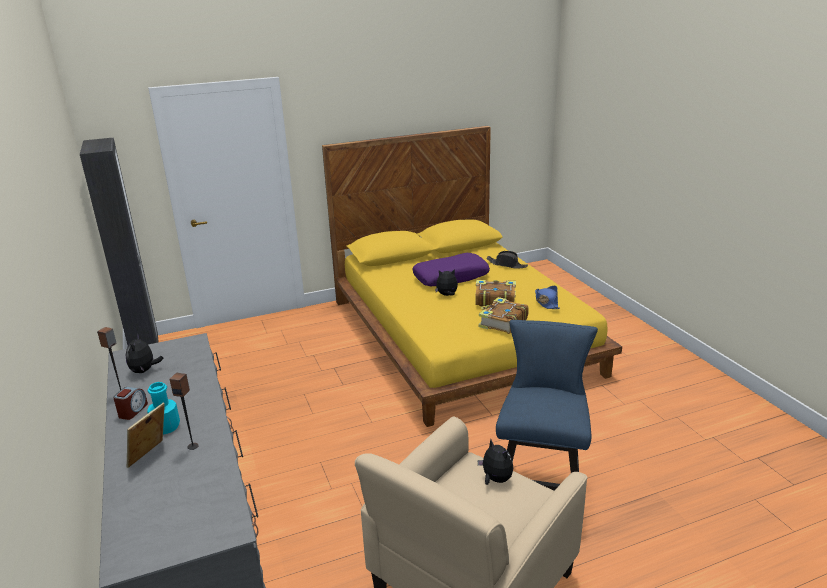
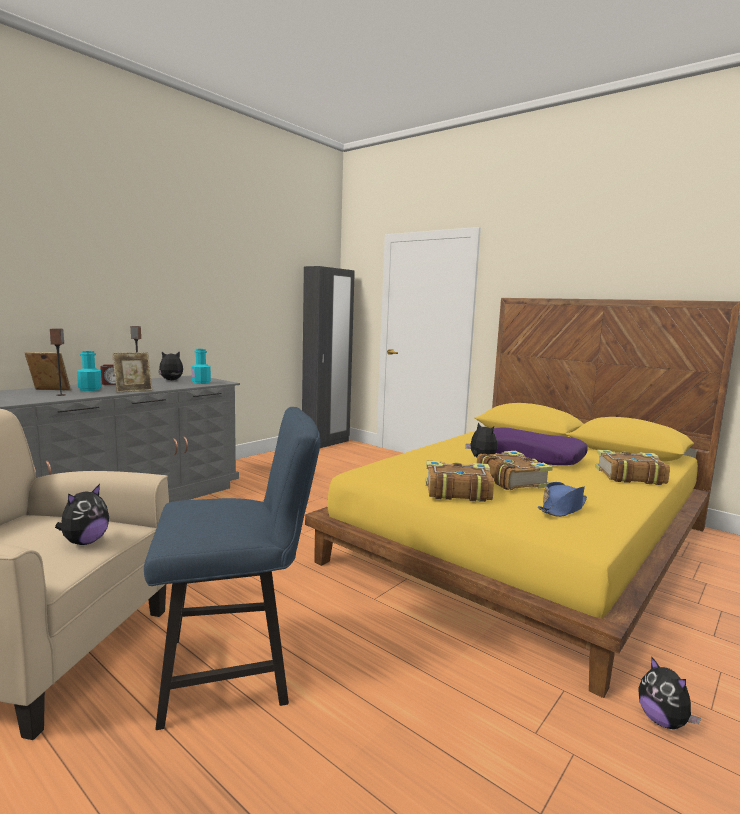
camera: 60 degrees right, 15 degrees down
black hat [486,251,528,269] -> book [595,449,670,485]
none -> picture frame [112,352,153,393]
none -> turquoise bottle [191,349,211,384]
none -> plush toy [638,656,701,729]

